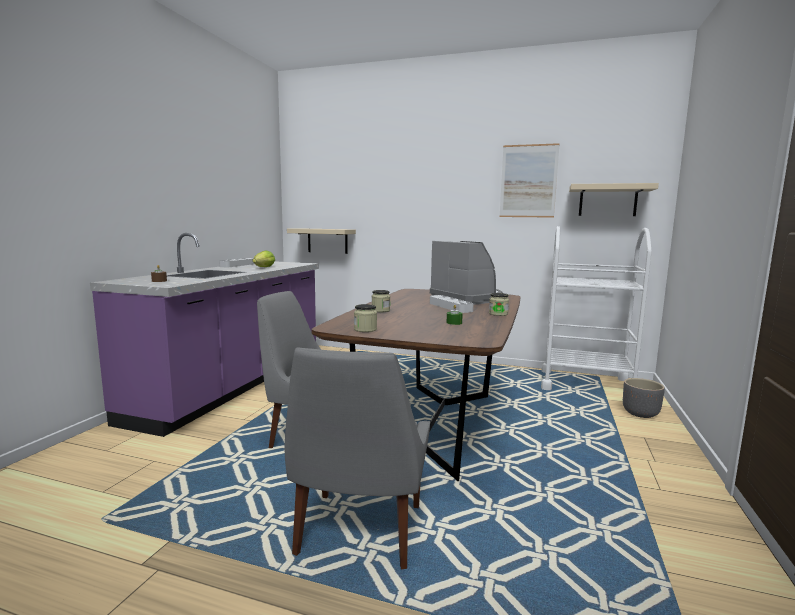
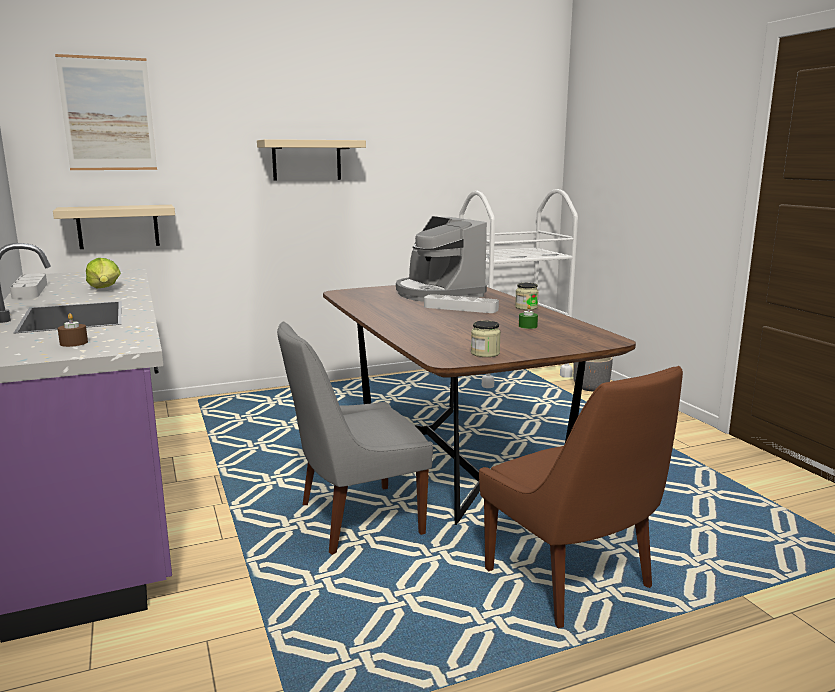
camera: 40 degrees left, 5 degrees up
grey chair [285,347,430,569] -> brown chair [479,366,683,628]
jar [372,290,390,312] -> none
coffee machine [430,241,502,305] -> coffee machine turned 135 degrees counterclockwise [396,216,487,302]
picture [500,143,560,218] -> picture moved to [55,54,157,170]
beige shelf [569,183,659,216] -> beige shelf moved to [257,139,366,180]

